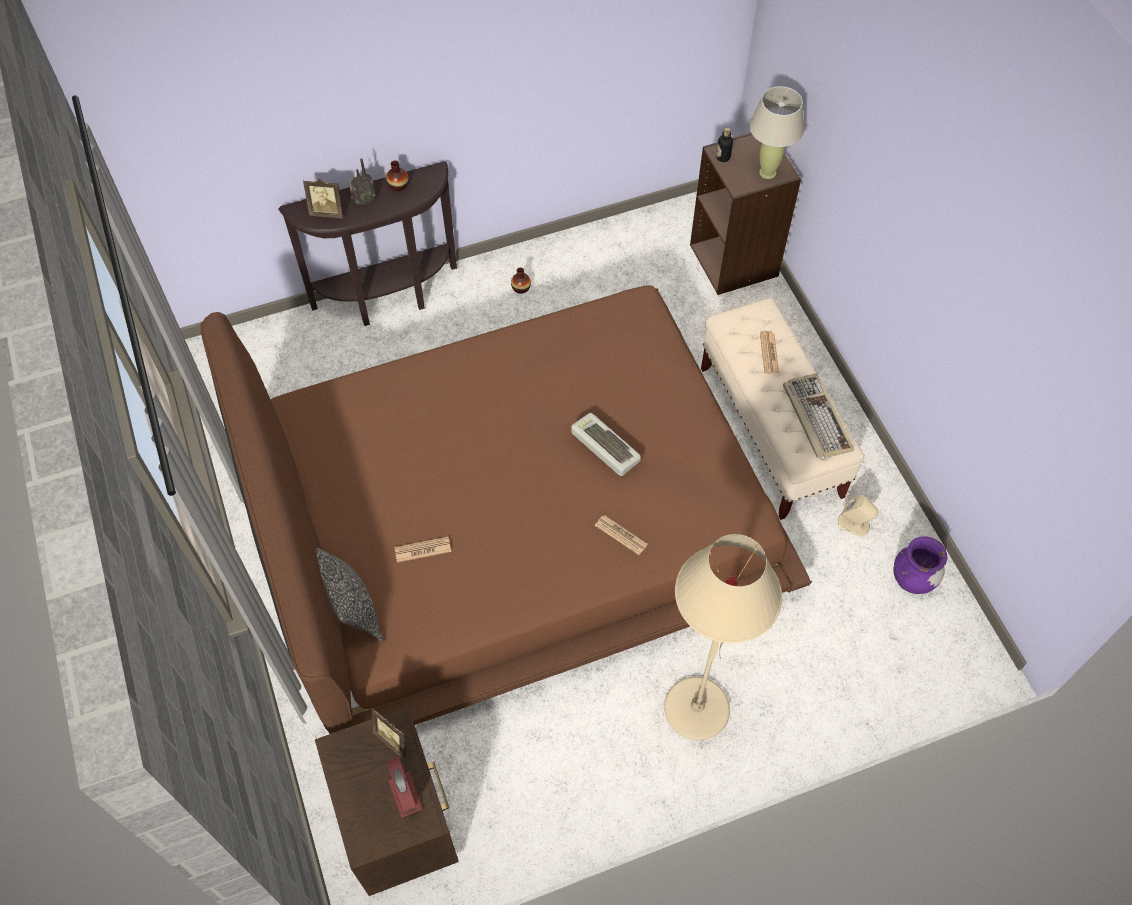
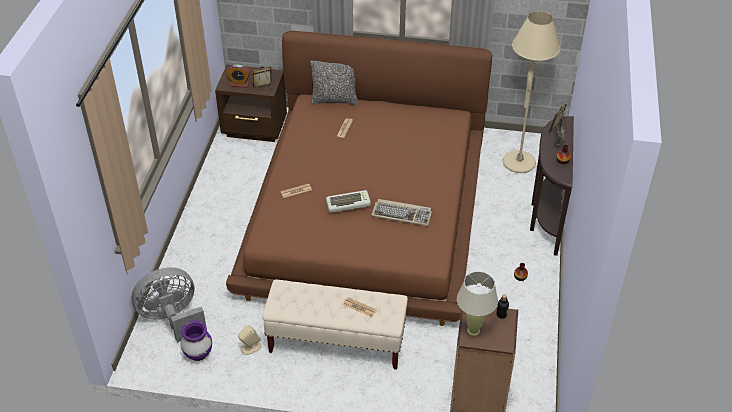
camera: 120 degrees right, 15 degrees down
beige floor lamp [664,534,782,740] -> beige floor lamp moved to [503,11,560,173]
keyboard [783,373,854,458] -> keyboard moved to [371,199,432,226]
none -> grey fan [132,267,207,343]

